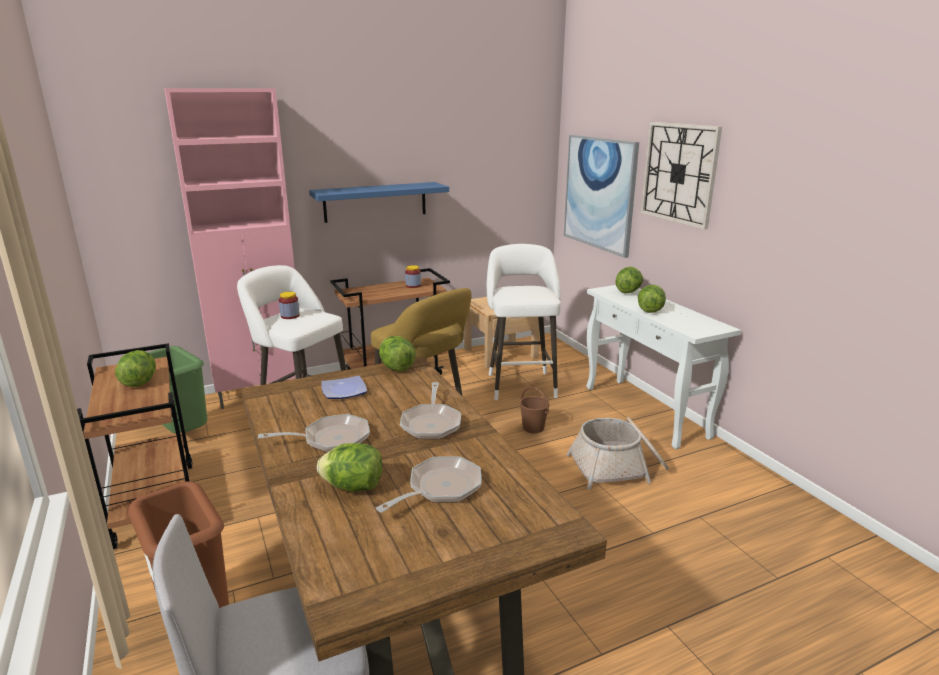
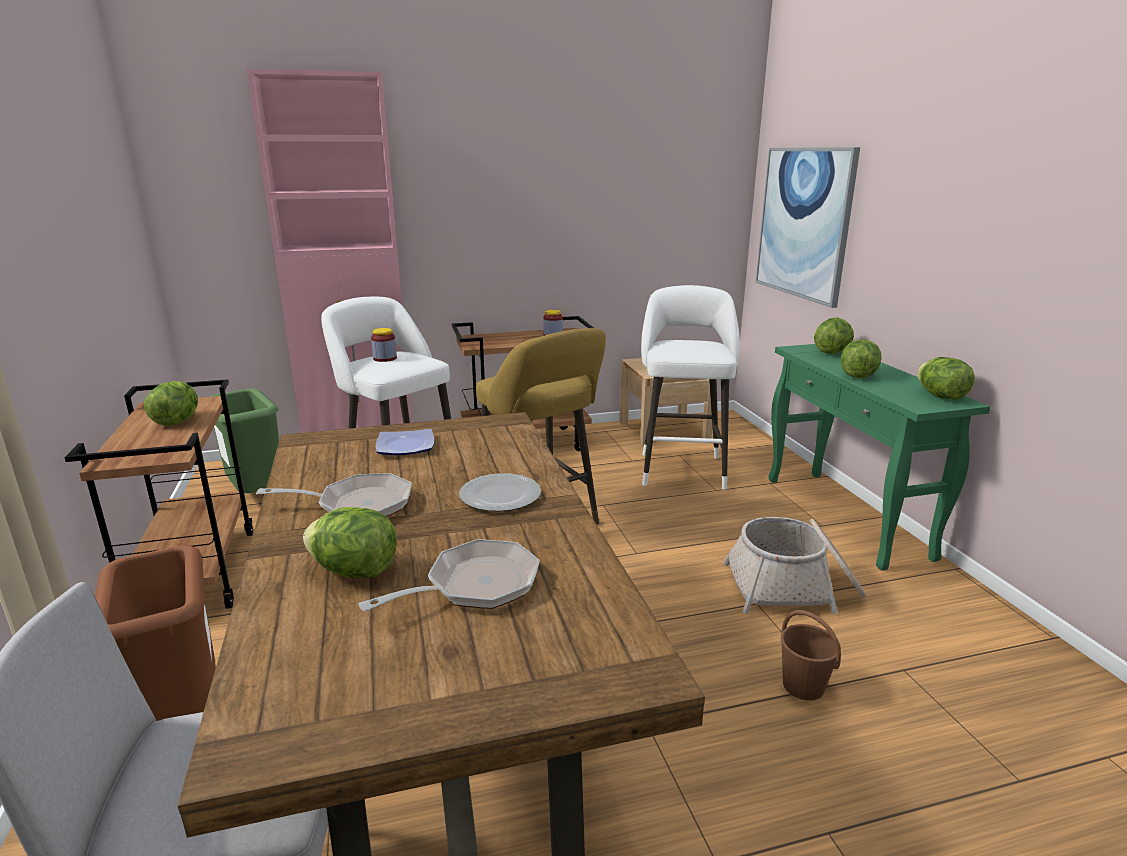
camera: 10 degrees right, 0 degrees up
blue shelf [309,182,449,223] -> none
lettuce [379,336,416,372] -> lettuce moved to [917,357,975,400]
frying pan [400,382,461,440] -> plate [459,473,541,511]
brown bucket [520,387,550,434] -> brown bucket moved to [781,610,841,700]
white console table [586,285,741,449] -> green console table [768,344,991,571]
wall clock [641,122,722,230] -> none

